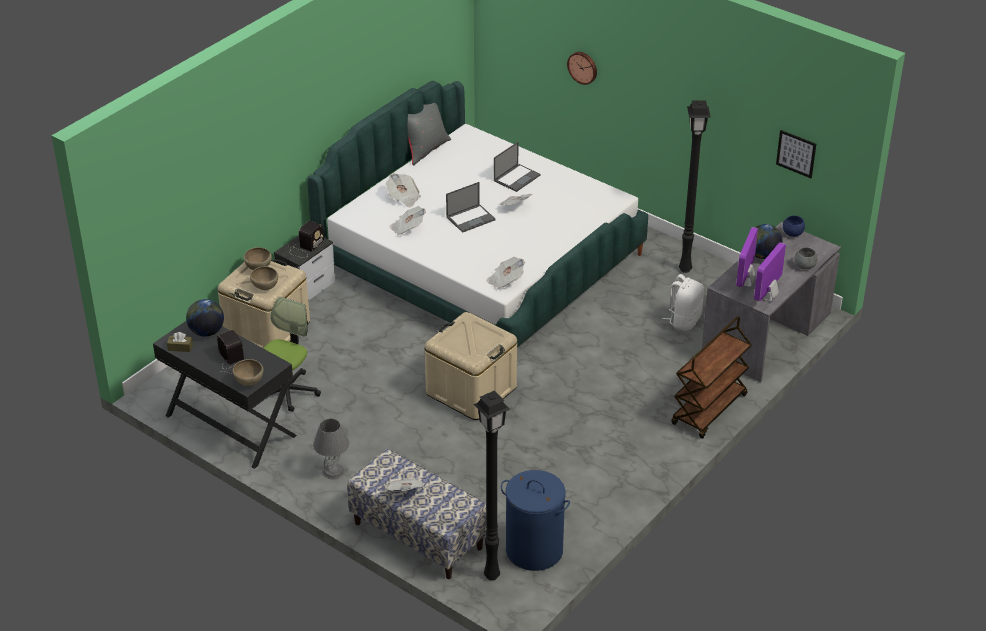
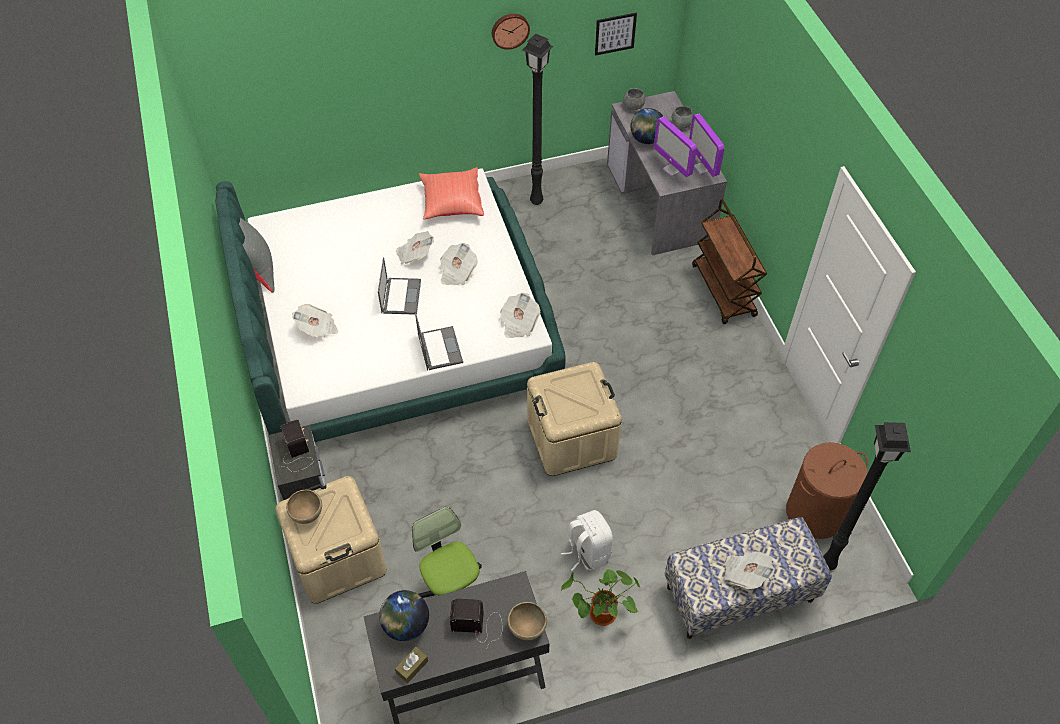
camera: 55 degrees left, 15 degrees up
brown bowl [250,266,278,290] -> none
grey table lamp [313,419,349,479] -> potted plant [561,567,640,626]
newspaper [390,206,426,236] -> newspaper moved to [440,243,478,285]
laptop [494,142,541,192] -> laptop moved to [415,313,463,371]
blue laundry basket [501,470,570,571] -> brown laundry basket [786,442,868,539]
wall clock [567,52,597,85] -> wall clock moved to [492,14,530,50]
white backpack [662,274,704,331] -> white backpack moved to [561,510,613,571]
blue bowl [783,215,805,237] -> grey bowl [623,88,645,110]
none -> red pillow [419,167,484,220]

